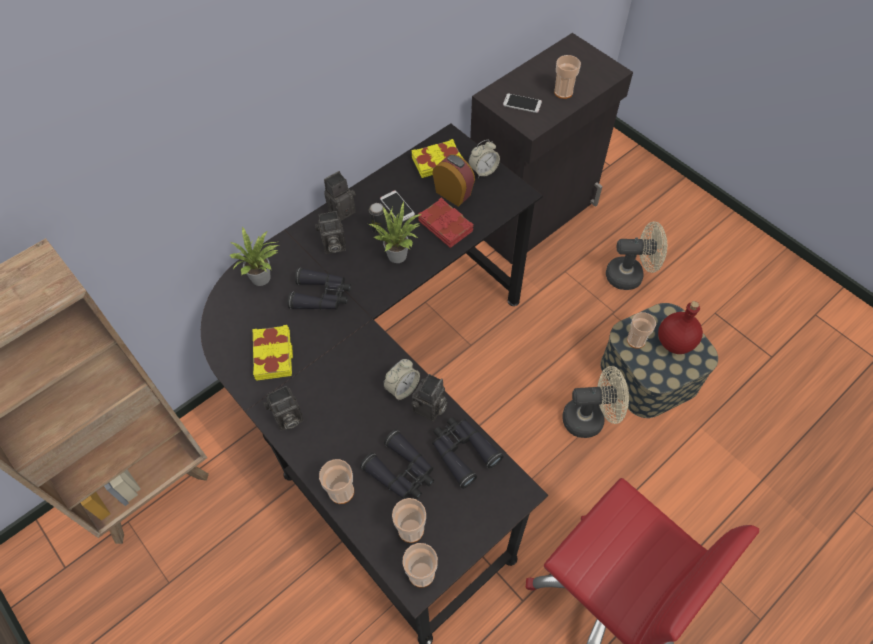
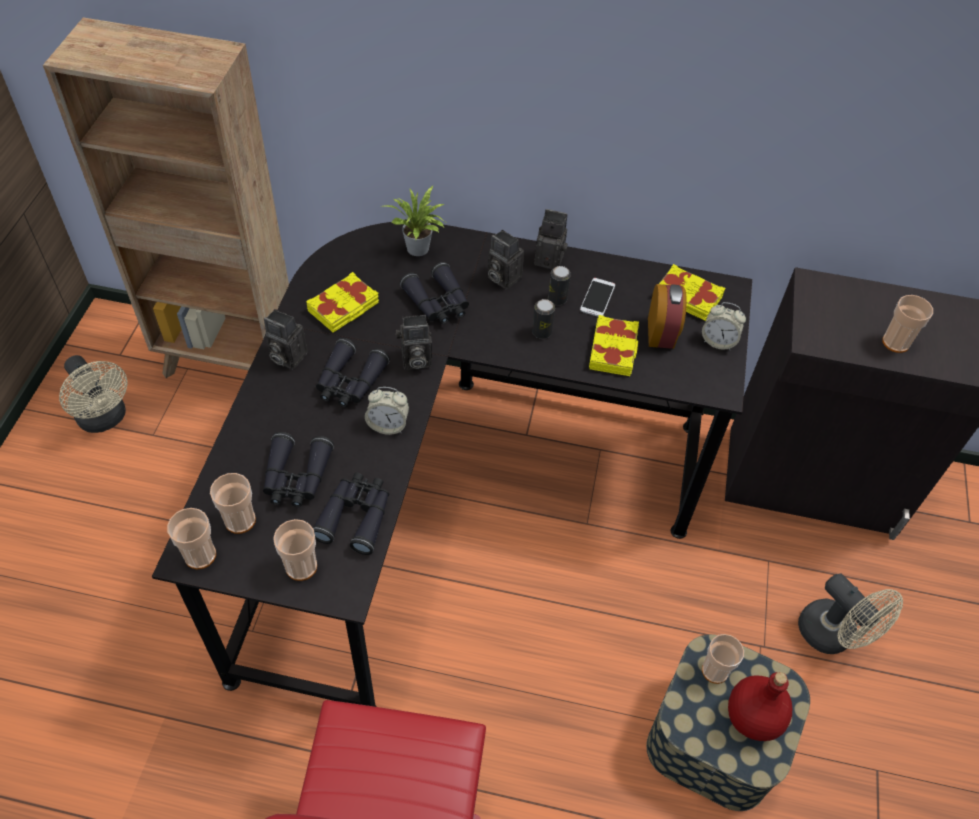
camera: 50 degrees right, 5 degrees down
cup [319,459,354,504] -> cup moved to [273,519,317,581]
potted plant [369,202,421,263] -> can [532,299,555,339]
camera [411,374,447,422] -> camera moved to [396,315,432,370]
red book [418,197,474,248] -> yellow book [589,315,639,376]
phone [503,94,542,113] -> none
beige fan [562,366,629,438] -> beige fan moved to [59,355,127,433]
none -> black binoculars [316,338,390,407]

